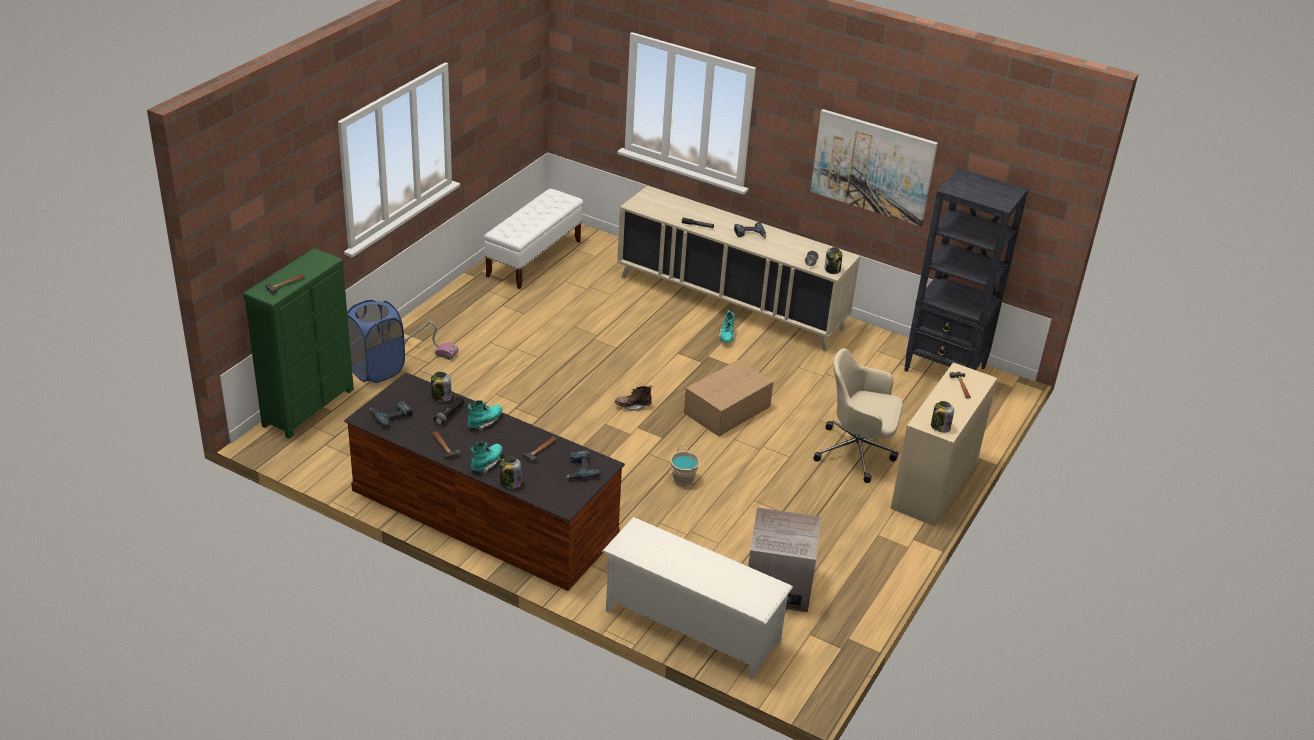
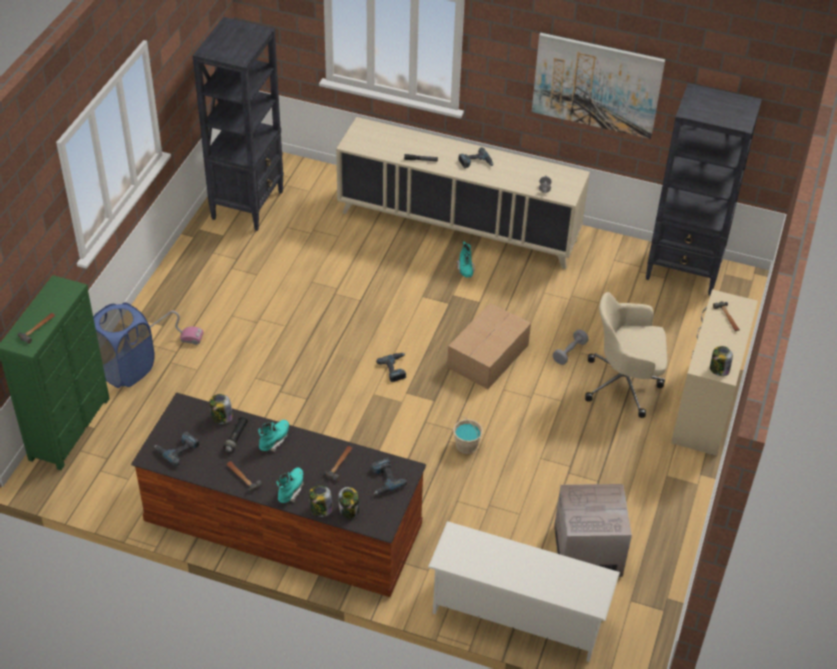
camera: 10 degrees left, 10 degrees up
white bench [484,189,583,289] -> black bookcase [192,17,284,231]
brown boot [615,385,652,411] -> power drill [376,353,406,382]
jar [825,247,842,274] -> jar moved to [338,487,359,519]
none -> grey dumbbell [553,330,589,365]

